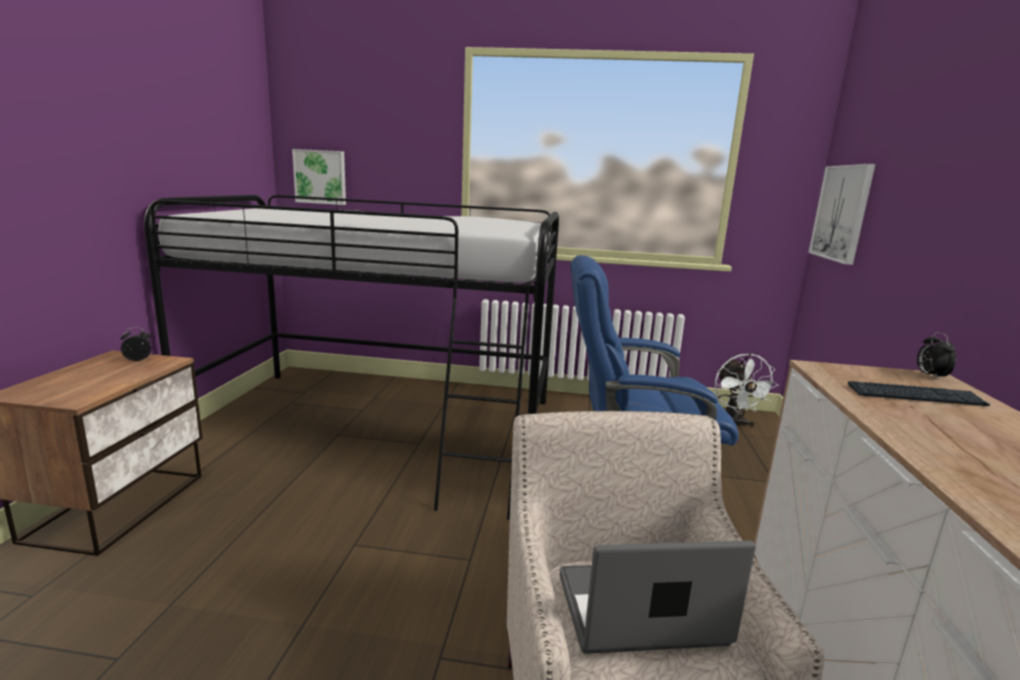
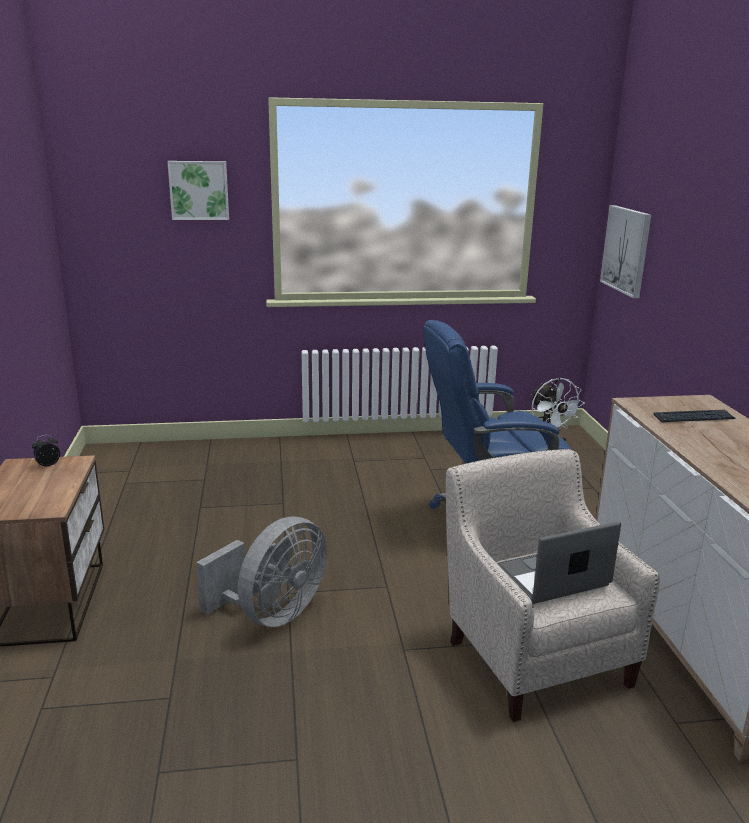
camera: 15 degrees left, 5 degrees up
black bed [144,195,559,520] -> none
picture [292,149,346,205] -> picture moved to [167,161,229,220]
alarm clock [917,332,956,380] -> none
none -> grey fan [196,516,327,627]

